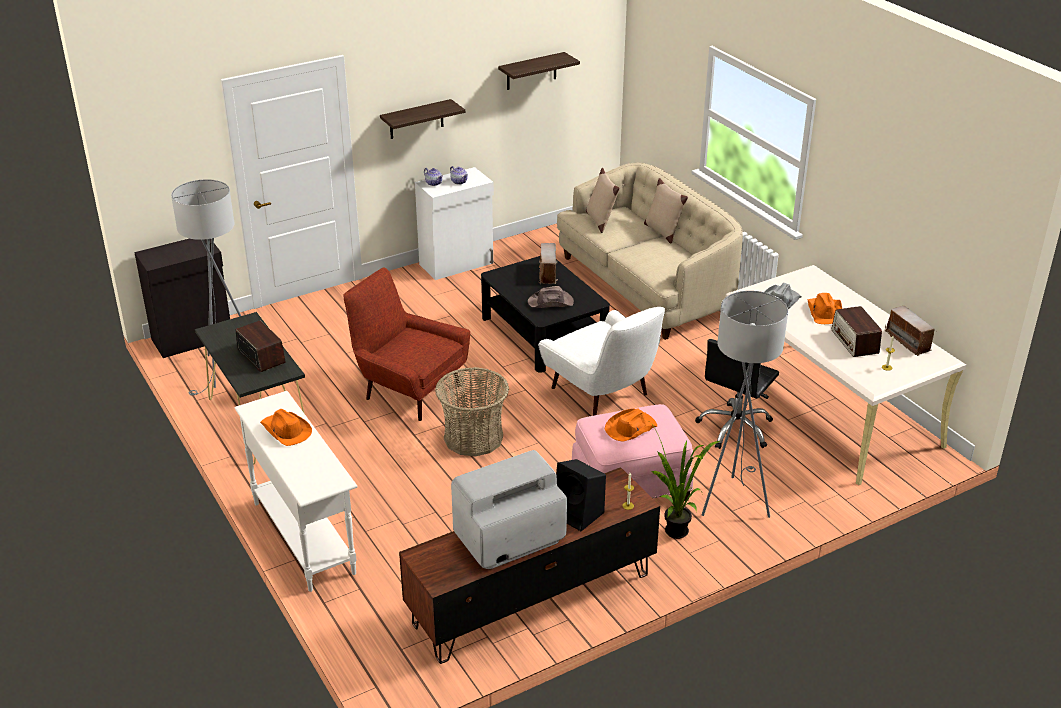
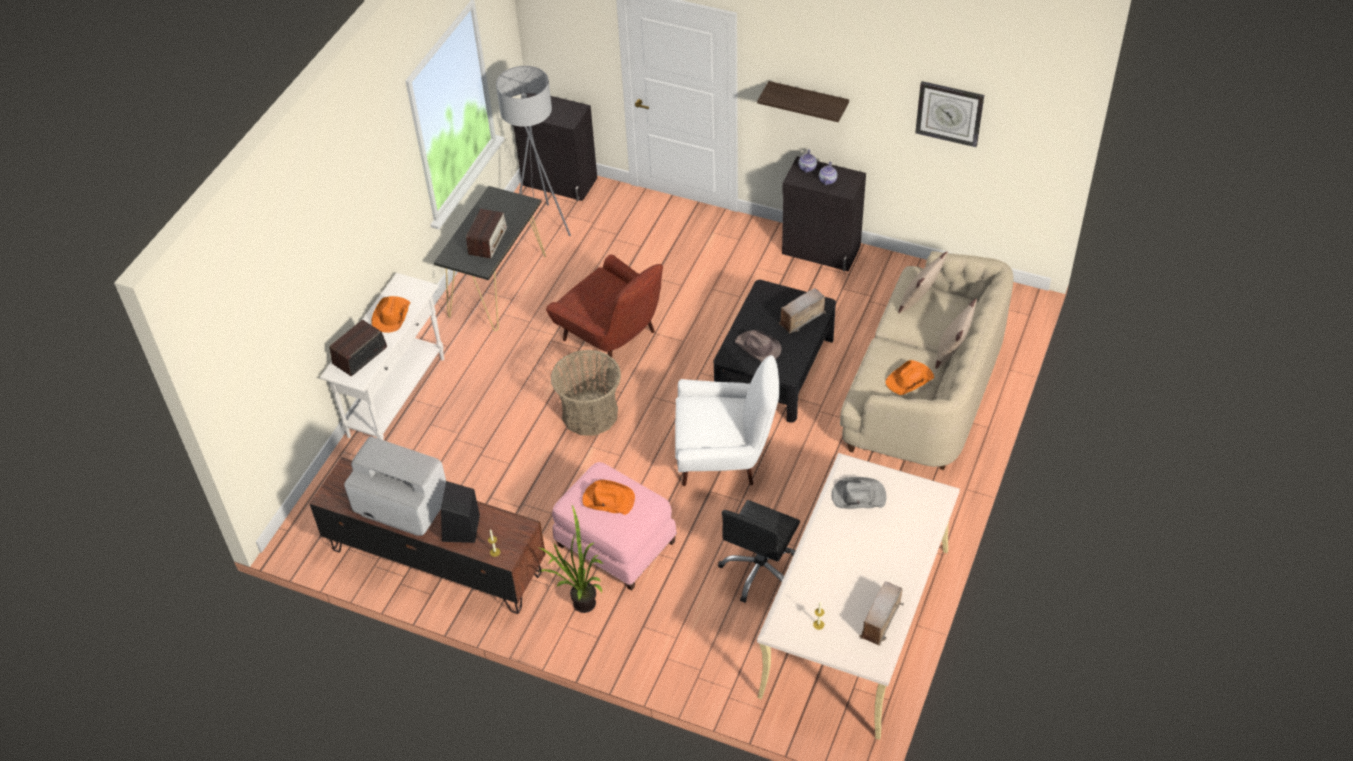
camera: 55 degrees right, 15 degrees up
red armchair [344,267,470,421] -> red armchair turned 135 degrees clockwise [546,255,663,364]
white cabinet [415,167,494,280] -> black cabinet [782,156,866,272]
shelf [498,52,580,90] -> wall clock [915,81,984,147]
white armchair [538,307,665,416] -> white armchair turned 105 degrees counterclockwise [675,355,779,486]
black office chair [695,339,779,449] -> black office chair turned 60 degrees counterclockwise [718,500,800,603]
grey floor lamp [702,291,788,518] -> none
orange hat [807,293,842,324] -> orange hat moved to [886,360,934,395]
radio [832,306,882,357] -> radio moved to [330,320,387,376]

